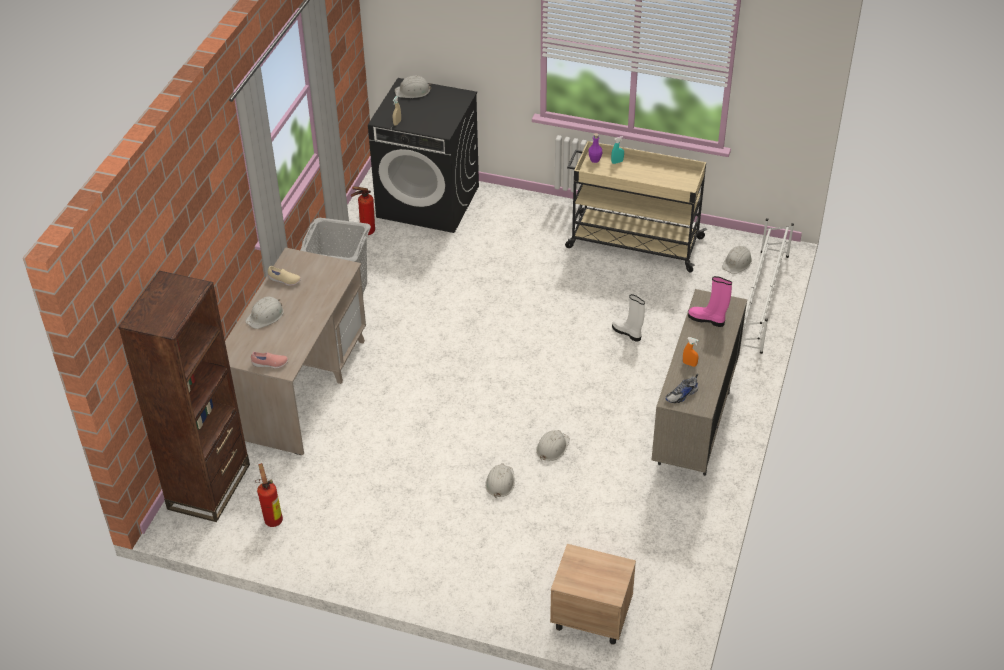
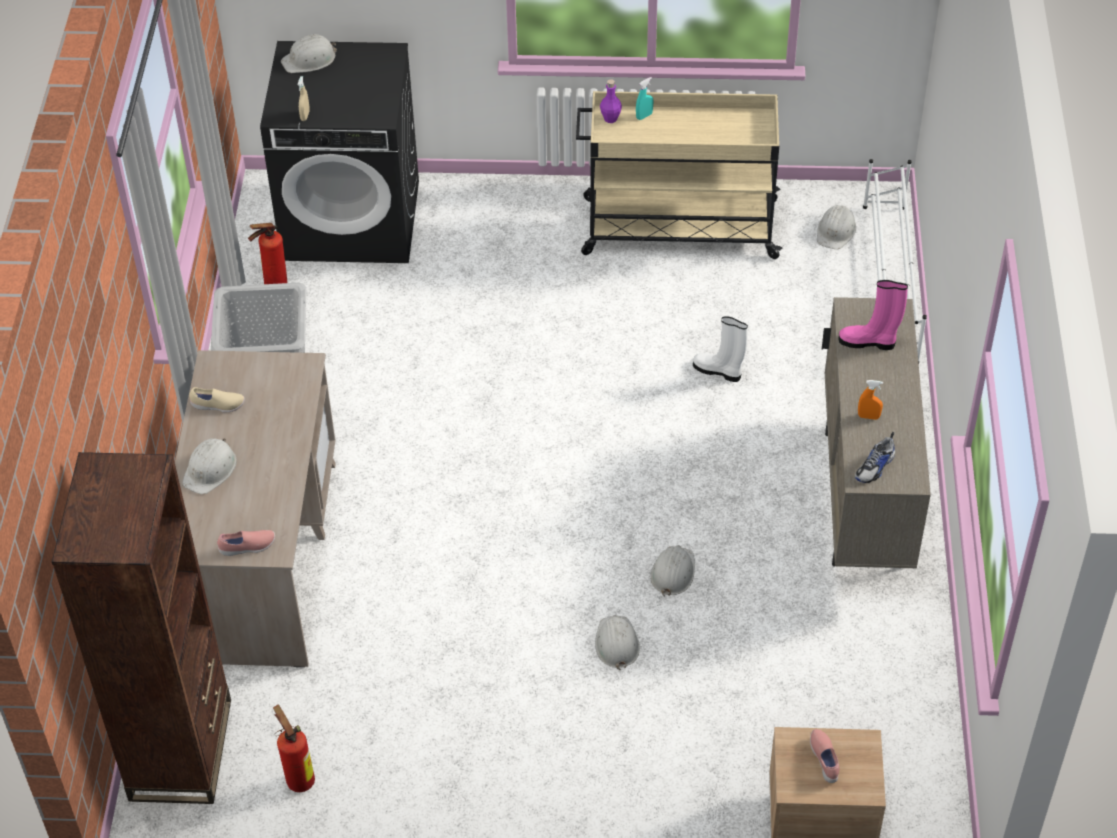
camera: 15 degrees left, 5 degrees up
none -> pink shoe [810,729,839,783]

